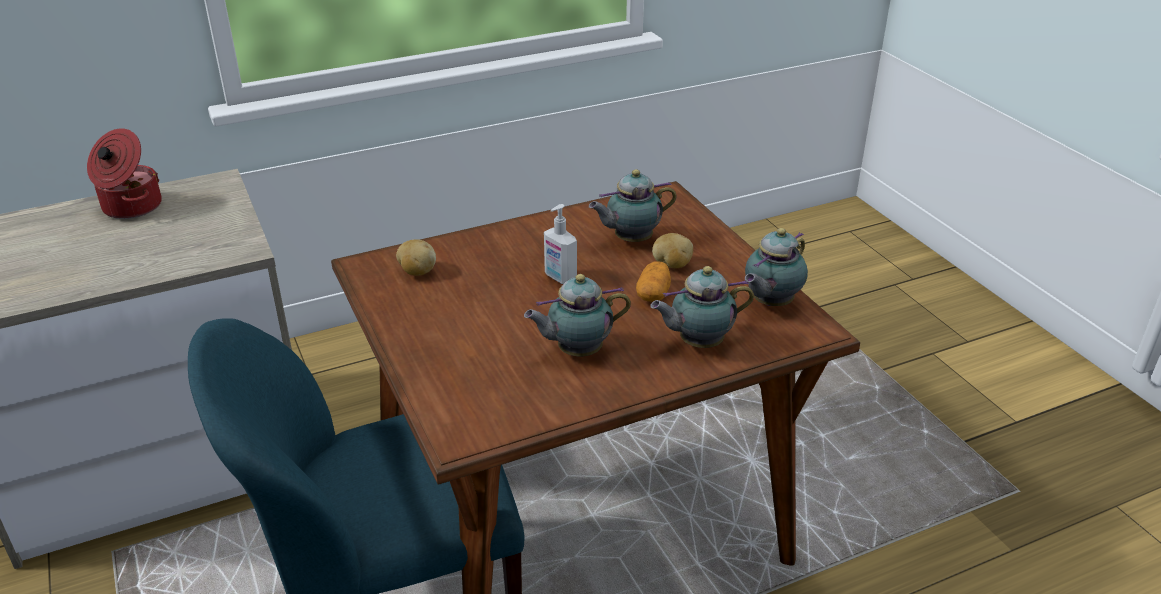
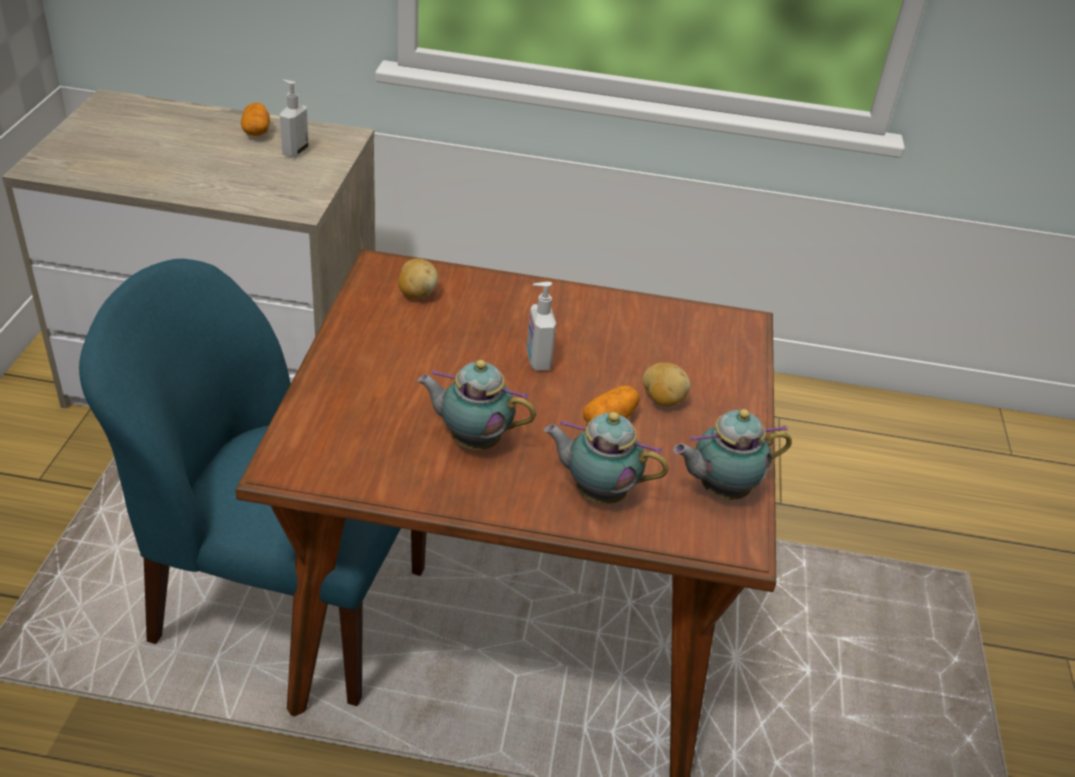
camera: 30 degrees right, 5 degrees up
cooking pot [87,128,162,219] -> potato [241,103,270,136]
teapot [589,170,677,242] -> none
none -> soap dispenser [280,79,309,157]

